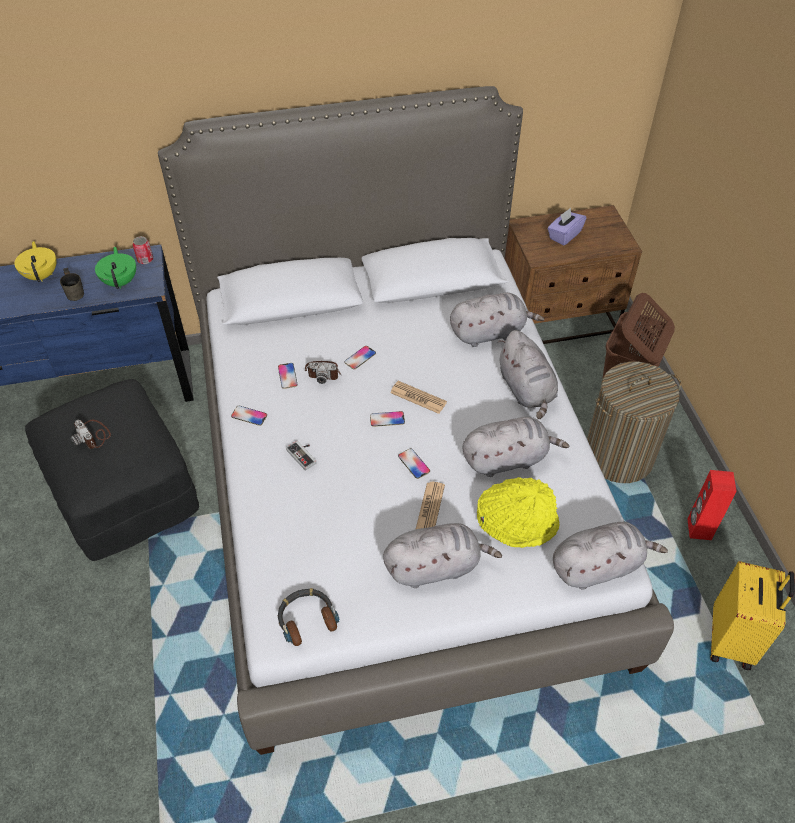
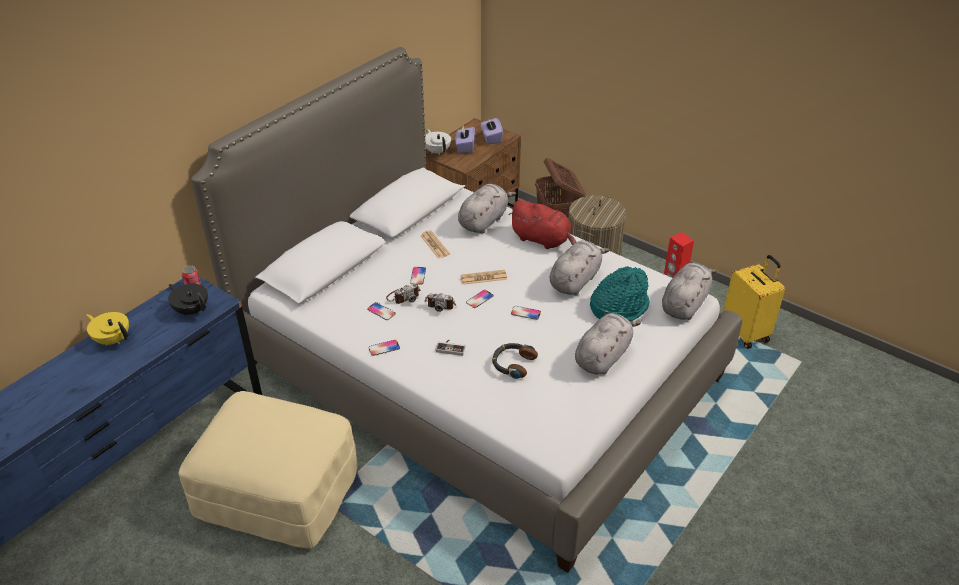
camera: 40 degrees left, 10 degrees down
black ottoman [25,379,199,561] -> beige ottoman [179,391,358,549]
grey mug [60,268,84,301] -> none
camera [71,420,111,449] -> camera moved to [425,293,456,312]
green teapot [95,247,136,289] -> black teapot [168,284,208,316]
headphones [278,588,340,646] -> headphones moved to [492,343,538,379]
newspaper [415,482,445,530] -> newspaper moved to [420,230,450,259]
yellow hat [477,477,560,548] -> turquoise hat [590,266,650,321]
grey plush toy [498,330,558,419] -> red plush toy [509,200,576,249]
none -> white teapot [425,129,451,155]
none -> purple tissue box [481,118,503,144]

